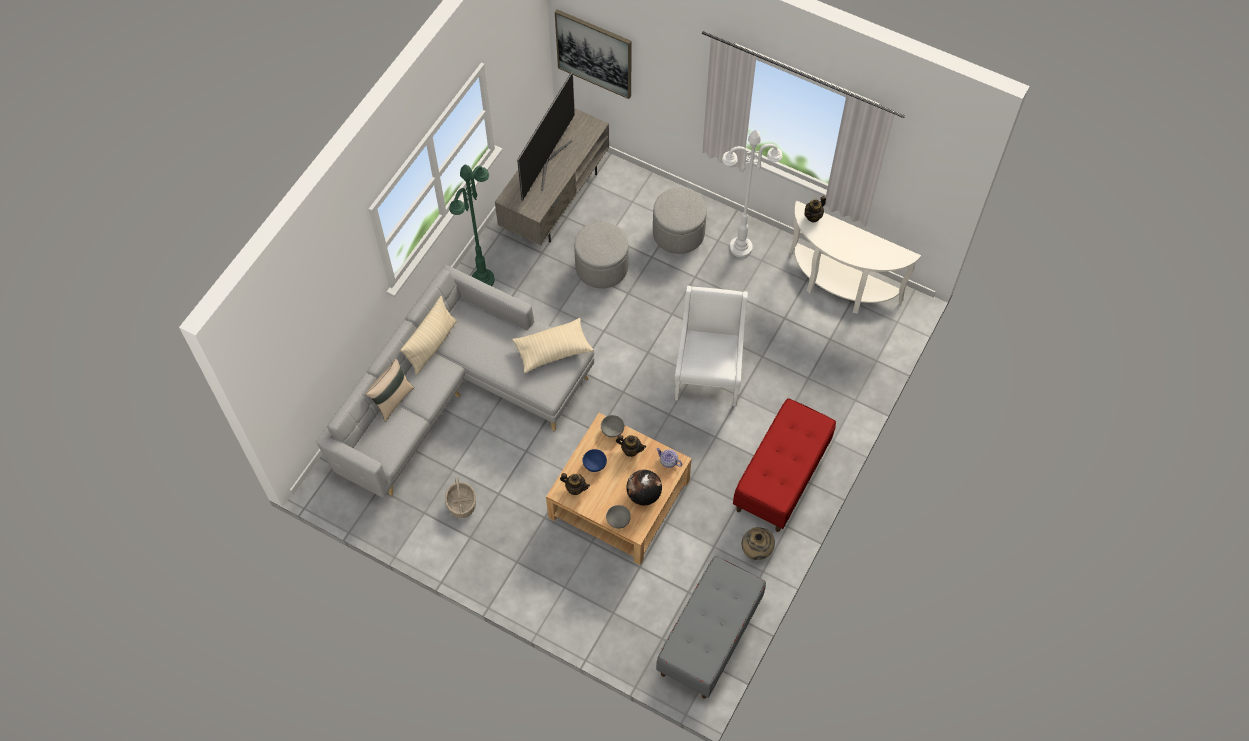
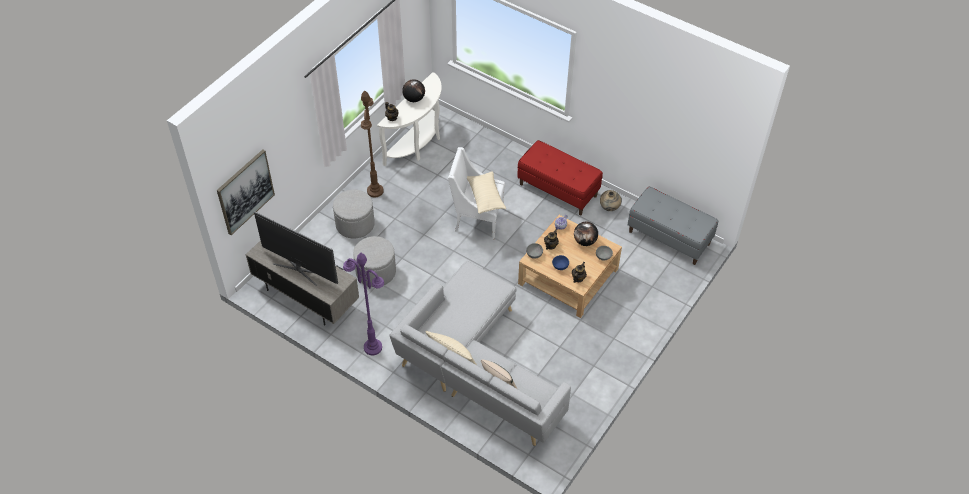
camera: 85 degrees left, 10 degrees down
basket [445,477,476,518] -> none
green floor lamp [449,164,495,286] -> purple floor lamp [343,253,384,356]
beige pillow [512,318,594,373] -> beige pillow moved to [467,171,506,214]
white floor lamp [722,130,782,257] -> brown floor lamp [361,91,384,197]
none -> globe [402,79,425,102]

